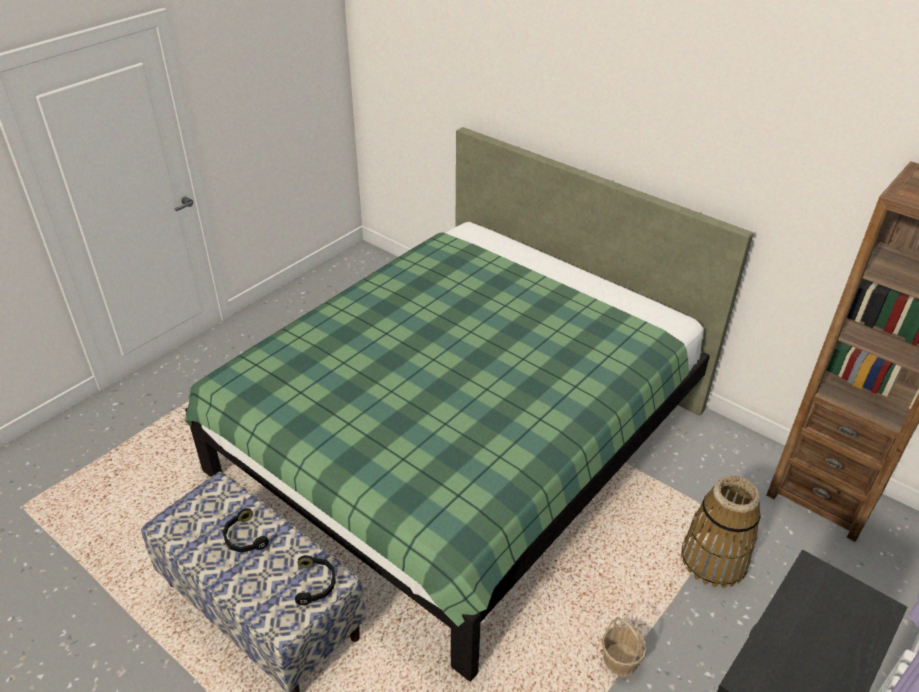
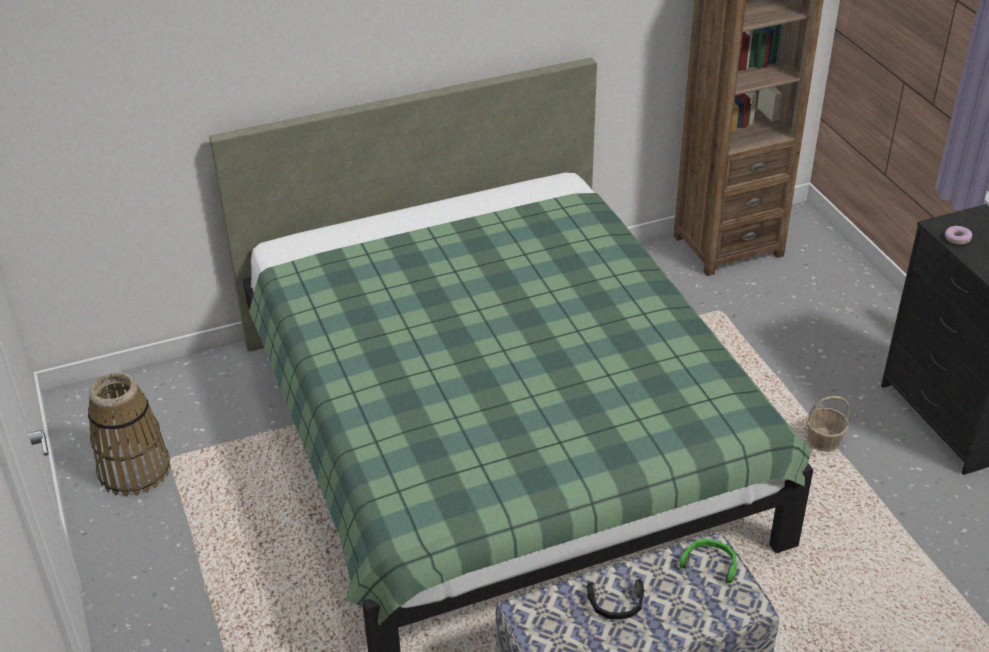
camera: 60 degrees left, 0 degrees up
black headphones [295,555,336,605] -> green headphones [680,539,736,583]
basket [681,475,760,588] -> basket moved to [88,373,170,497]
none -> donut [945,226,972,245]

